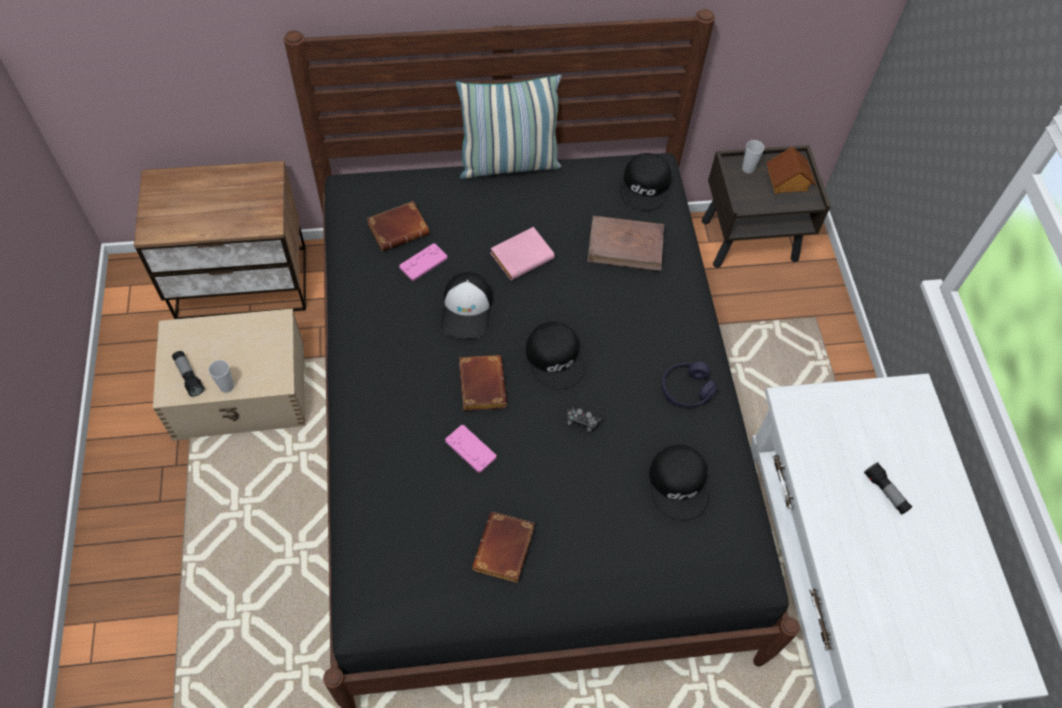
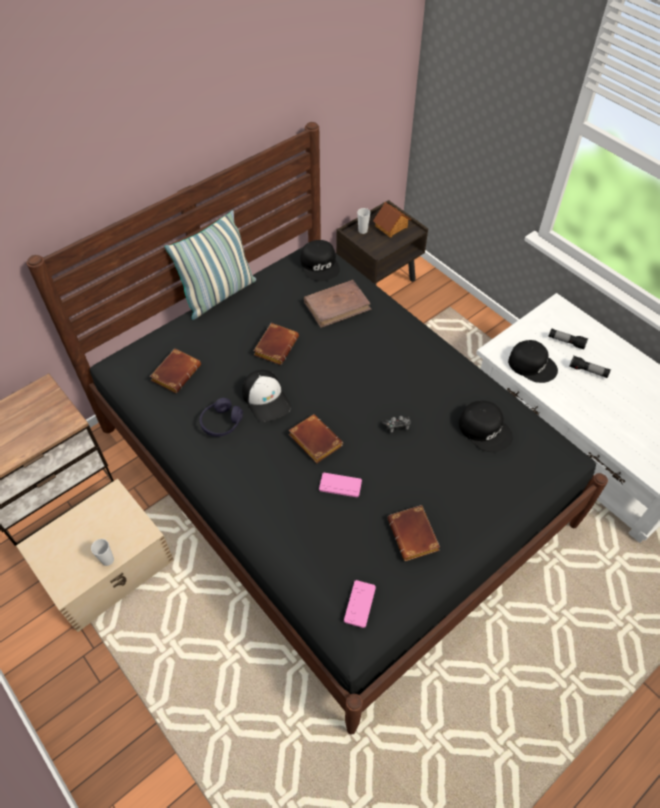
camera: 30 degrees left, 5 degrees down
flashlight [172,351,204,397] -> flashlight moved to [548,328,588,350]
pink game controller [399,243,448,281] -> pink game controller moved to [344,580,376,628]
pink book [490,227,555,281] -> brown book [254,323,299,365]
black cap [526,321,585,389] -> black cap moved to [508,340,558,383]
purple headphones [661,362,718,408] -> purple headphones moved to [200,398,243,437]

